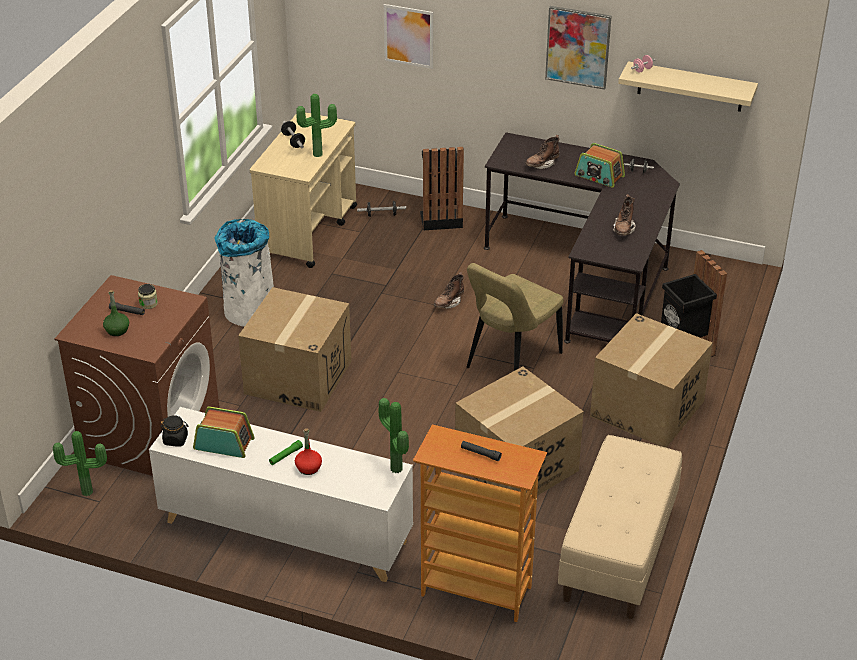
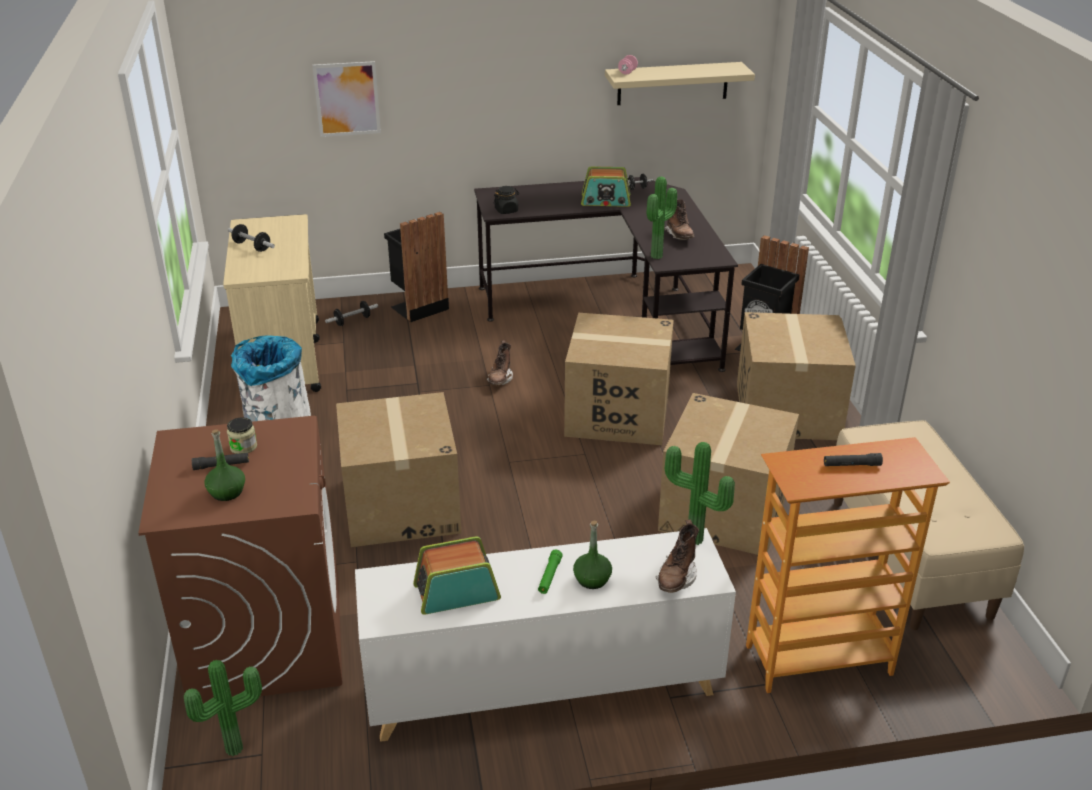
camera: 30 degrees left, 5 degrees down
black jar [160,415,189,447] -> black jar moved to [494,186,519,214]
red bottle [295,428,322,475] -> green bottle [573,520,612,589]
potted plant [296,94,337,157] -> potted plant moved to [647,176,677,259]
beige chair [466,263,564,371] -> cardboard box [564,313,674,445]
brown boot [525,135,559,169] -> brown boot moved to [656,519,699,593]
picture [545,6,612,90] -> none

